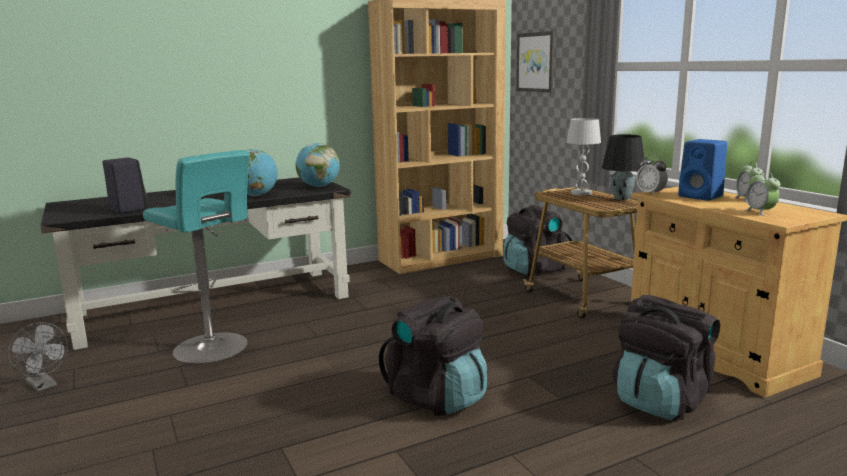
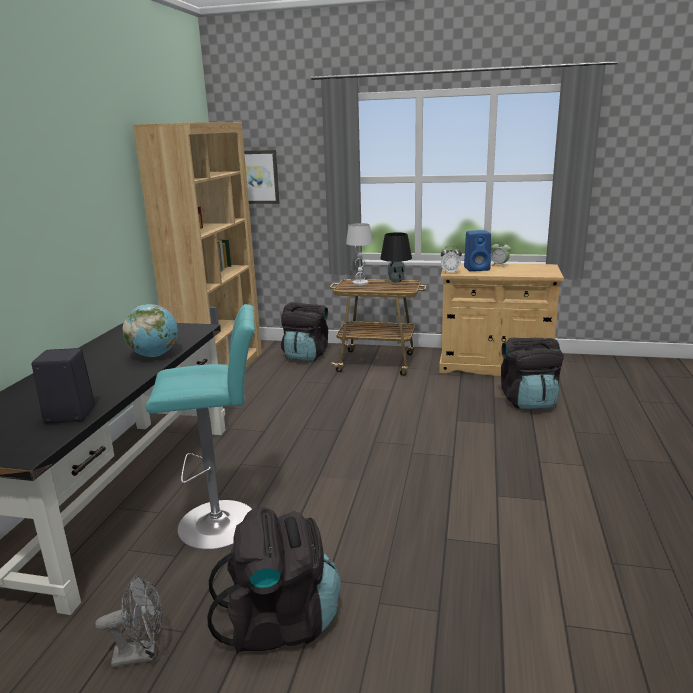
camera: 50 degrees left, 5 degrees up
globe [296,143,340,187] -> none
black backpack [379,296,487,416] -> black backpack moved to [207,507,341,653]
alarm clock [745,171,780,216] -> none

